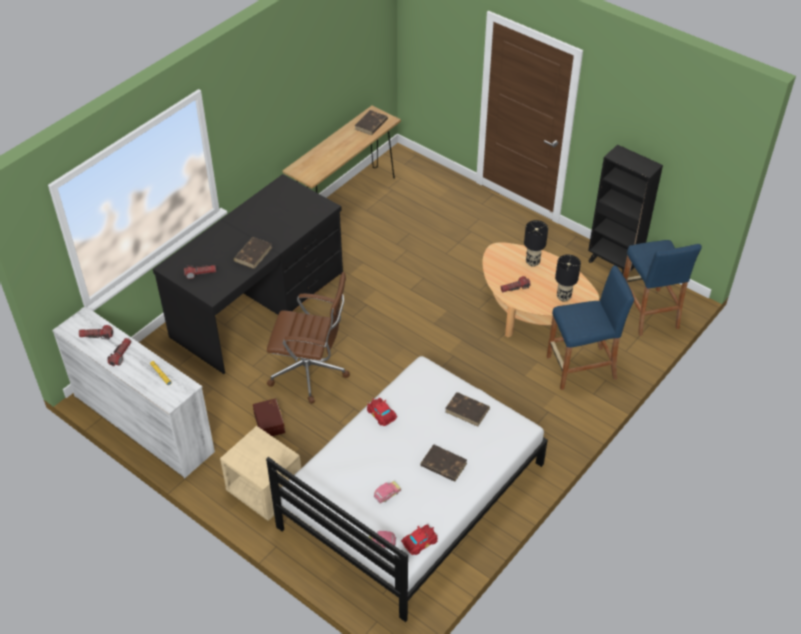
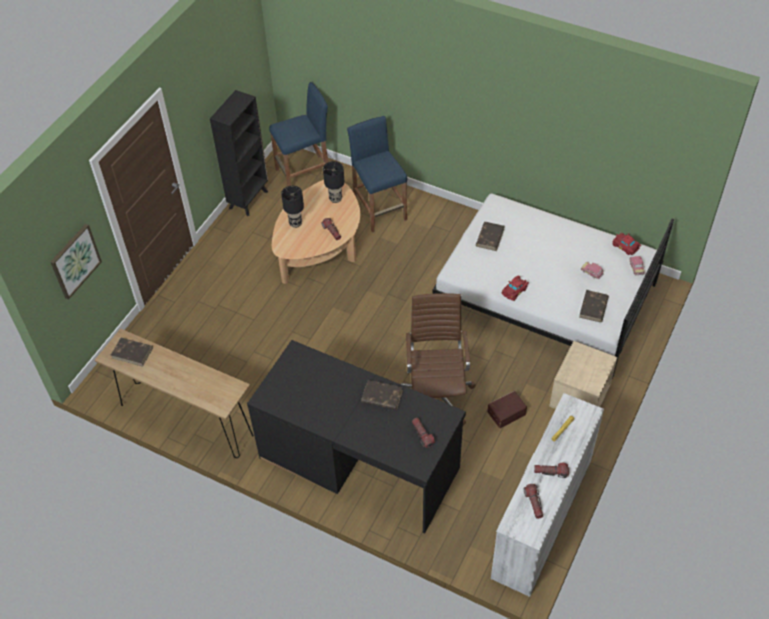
camera: 100 degrees left, 5 degrees up
brown book [420,444,467,482] -> brown book moved to [579,290,609,322]
none -> picture [51,224,102,300]

